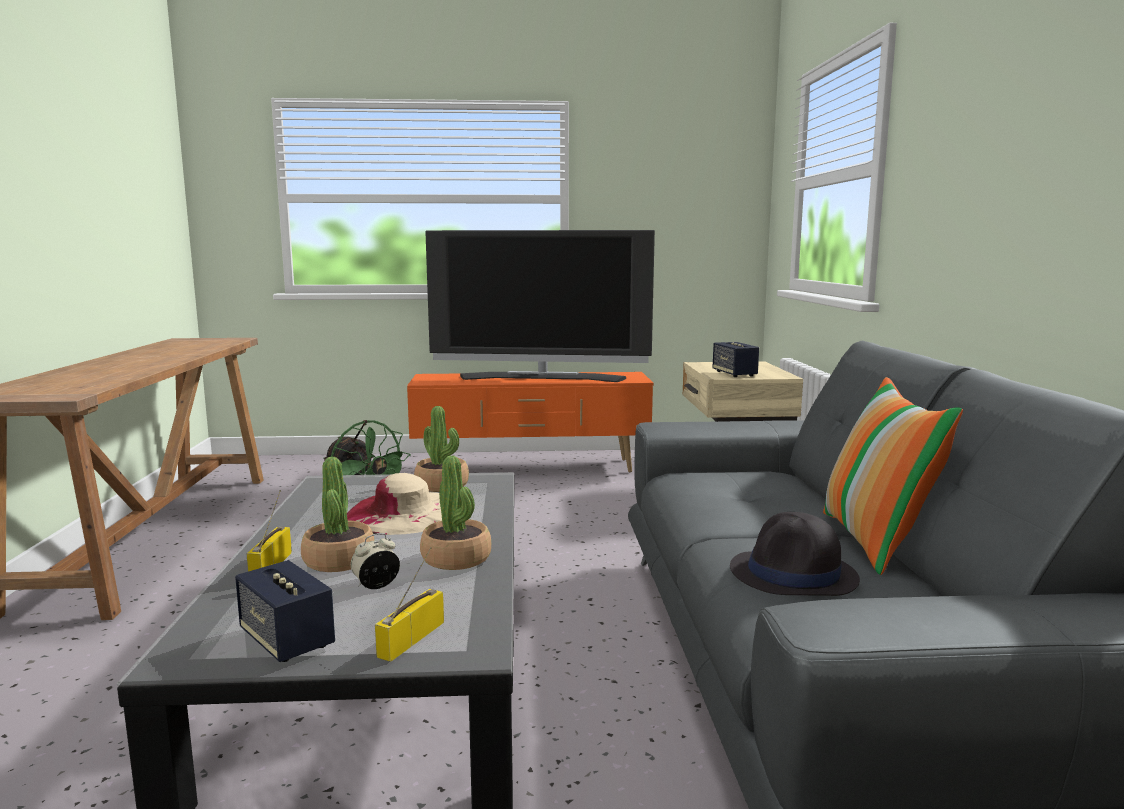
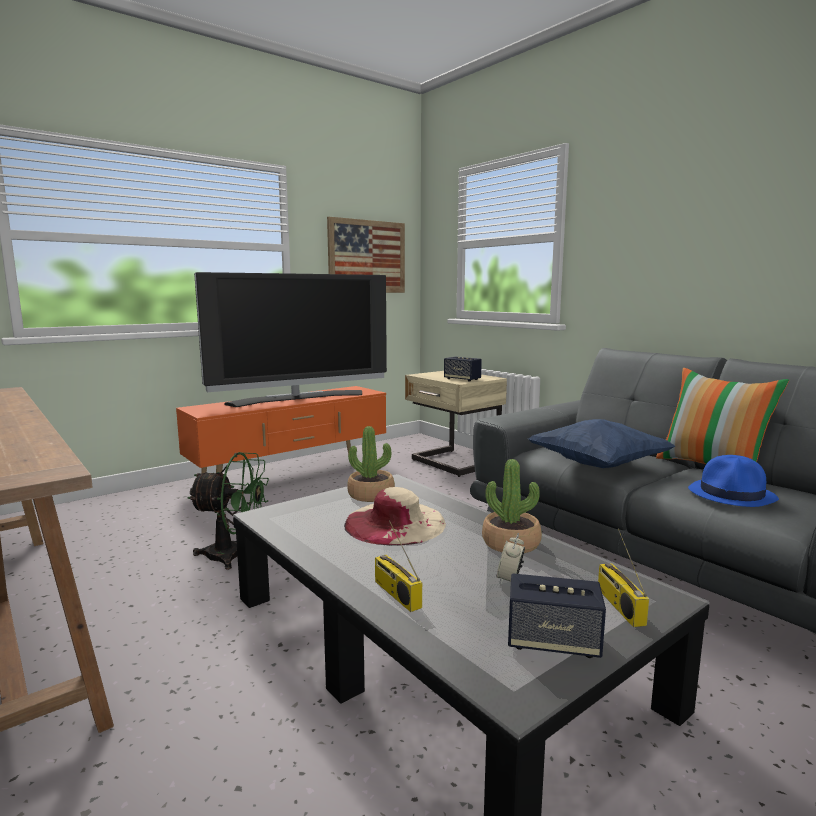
camera: 35 degrees left, 0 degrees up
potted plant [301,457,374,572] -> none
black hat [730,512,860,596] -> blue hat [688,455,779,507]
none -> picture [327,217,405,293]
none -> blue pillow [528,419,675,468]

